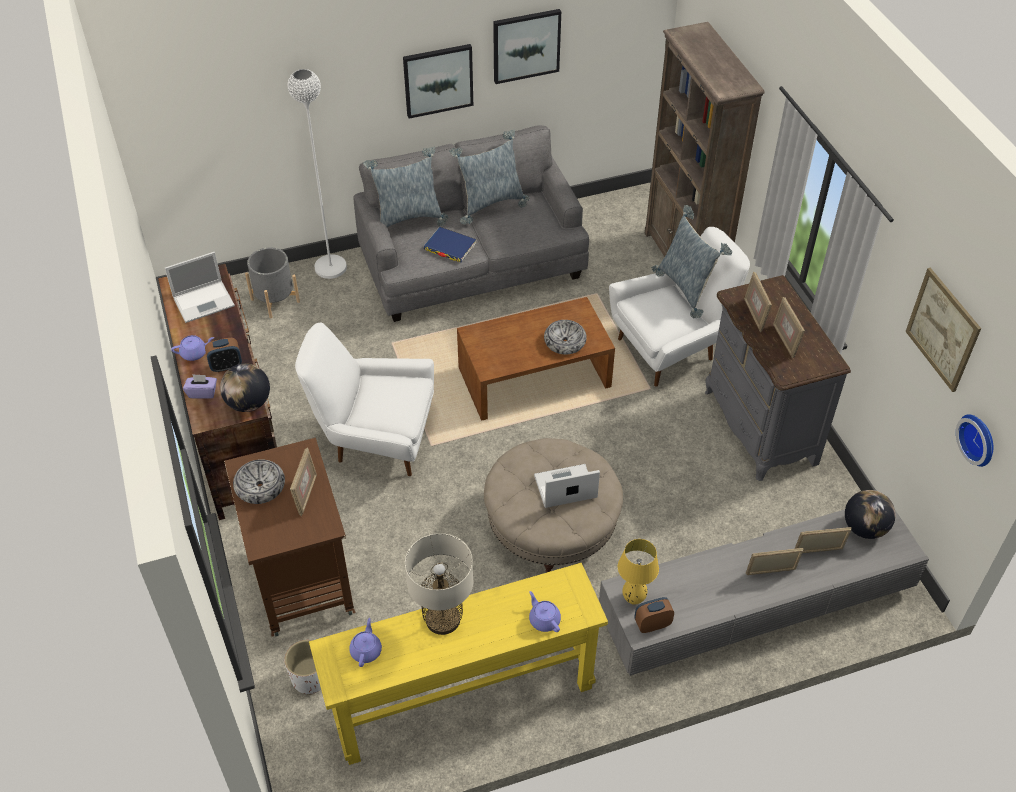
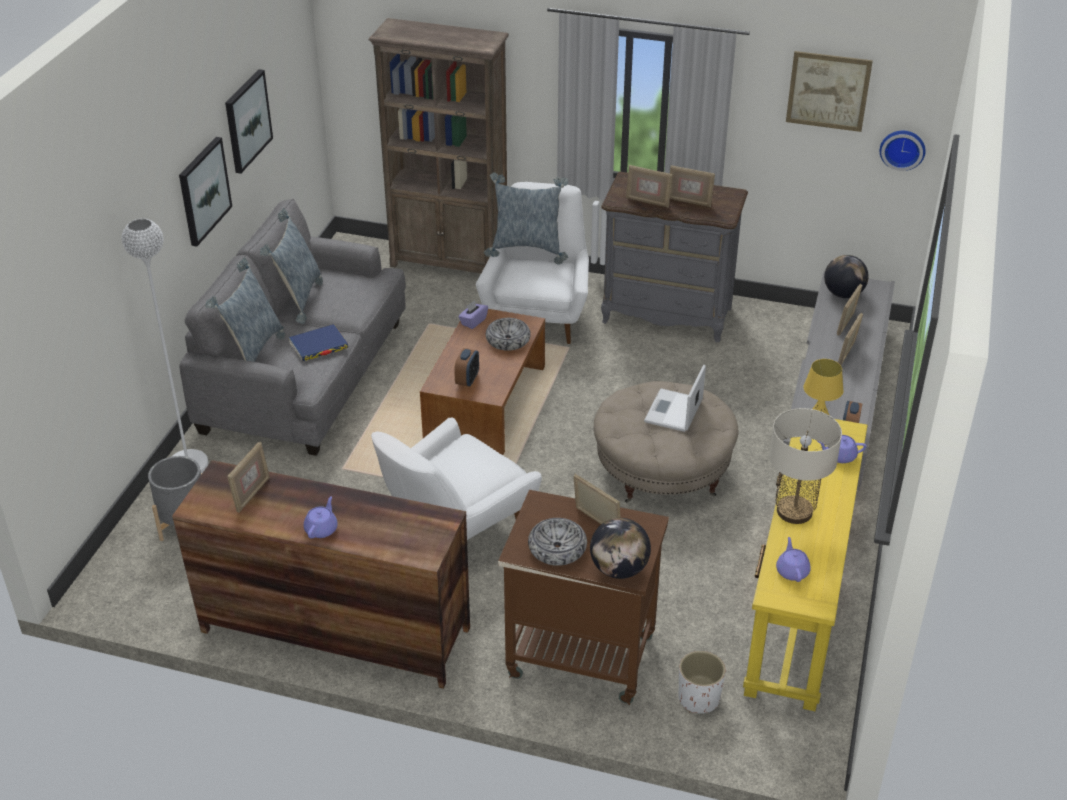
camera: 55 degrees left, 10 degrees down
laptop [165,252,235,323] -> picture frame [227,441,270,513]
purple tissue box [183,374,217,399] -> purple tissue box moved to [458,300,488,329]
alarm clock [205,338,242,373] -> alarm clock moved to [454,348,479,387]
globe [220,363,270,412] -> globe moved to [590,518,651,579]
purple teapot [349,618,382,667] -> purple teapot turned 45 degrees clockwise [776,537,811,582]

